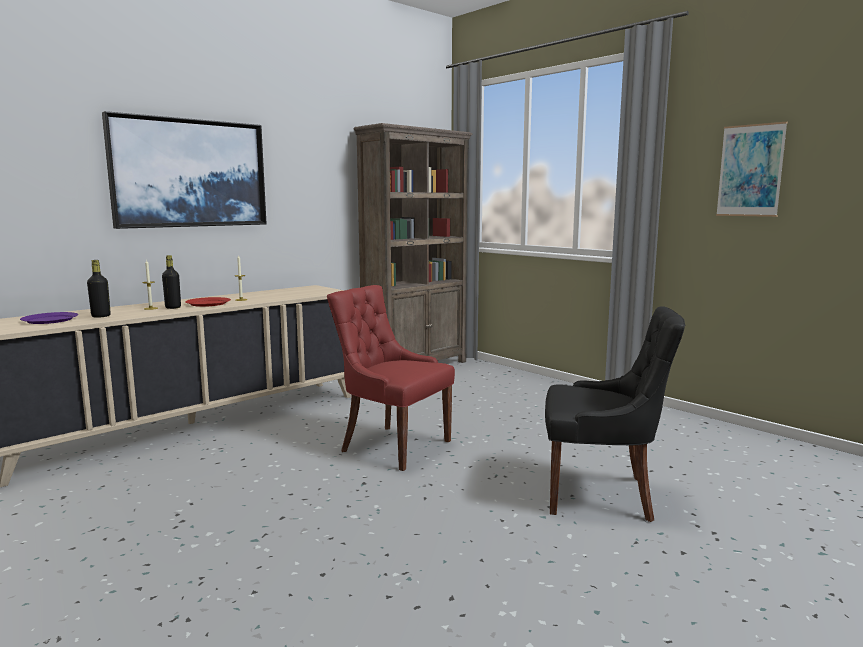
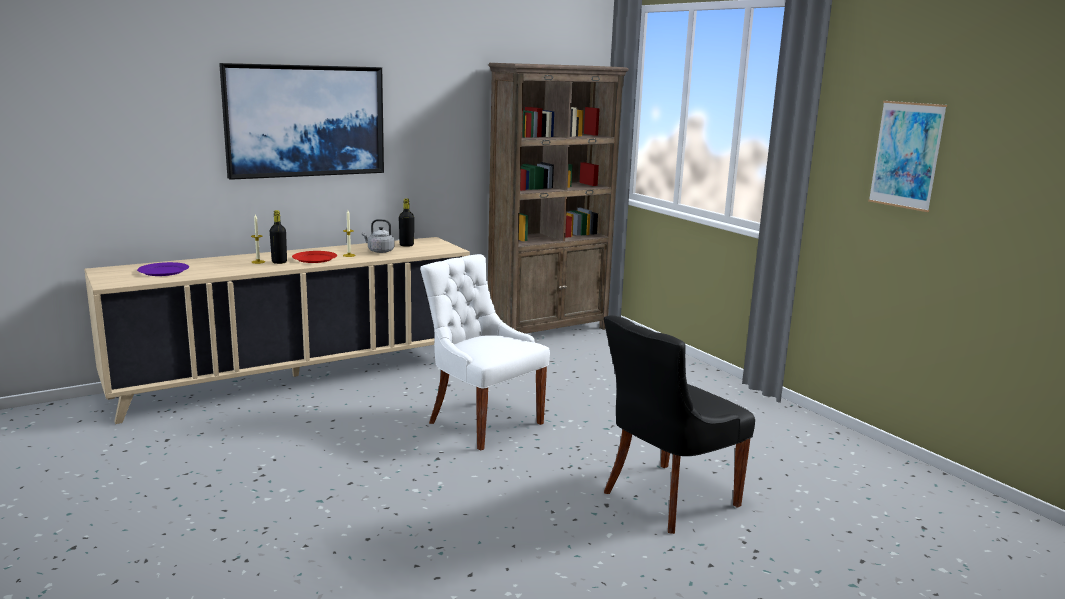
camera: 10 degrees right, 5 degrees up
black bottle [87,260,111,318] -> black bottle moved to [399,199,414,247]
red chair [327,285,455,471] -> white chair [420,254,550,451]
black chair [545,306,685,522] -> black chair turned 120 degrees clockwise [604,315,755,534]
none -> grey kettle [362,219,394,253]

